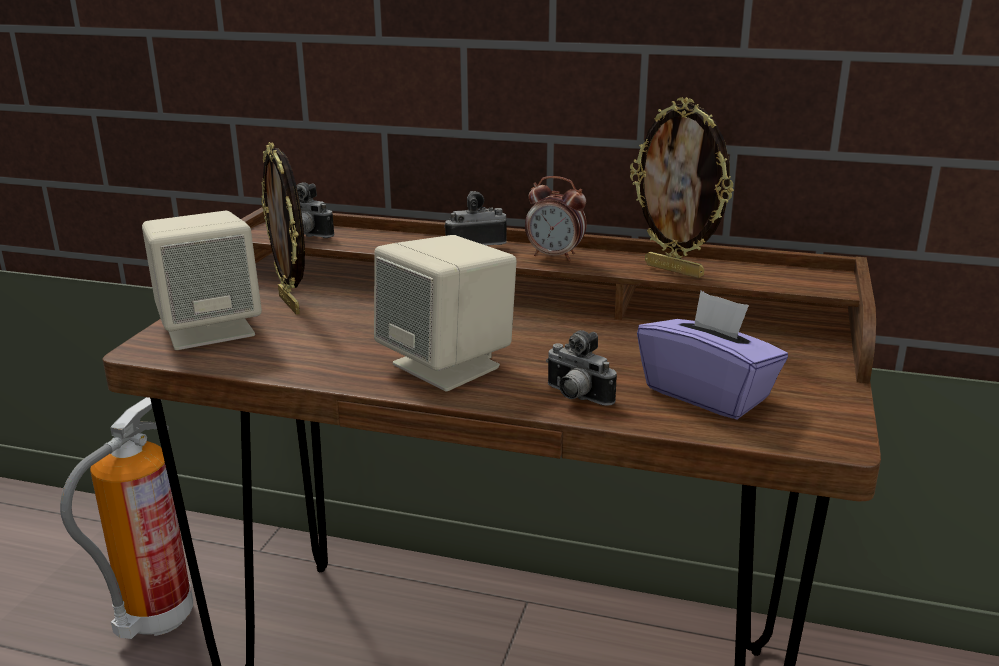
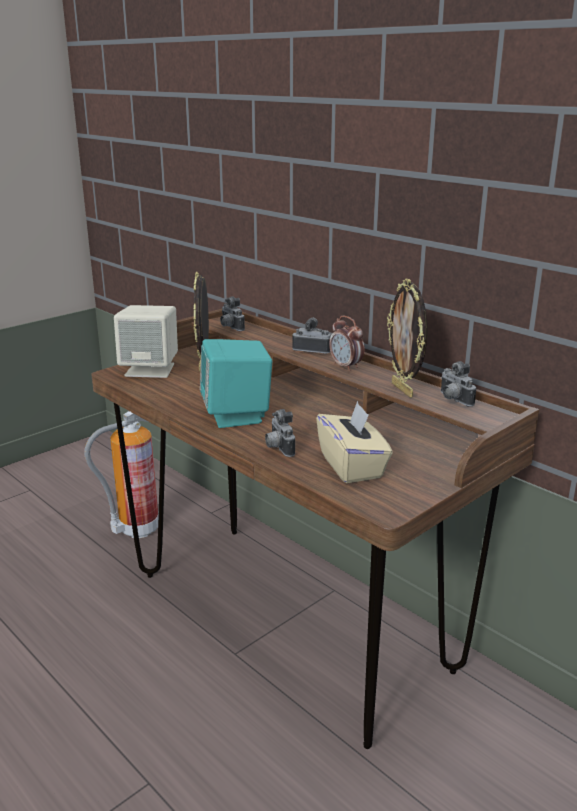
camera: 30 degrees right, 0 degrees up
beige speaker [374,235,517,391] -> turquoise speaker [200,339,272,428]
purple tissue box [637,291,788,420] -> beige tissue box [316,401,393,483]
none -> camera [441,361,476,407]

